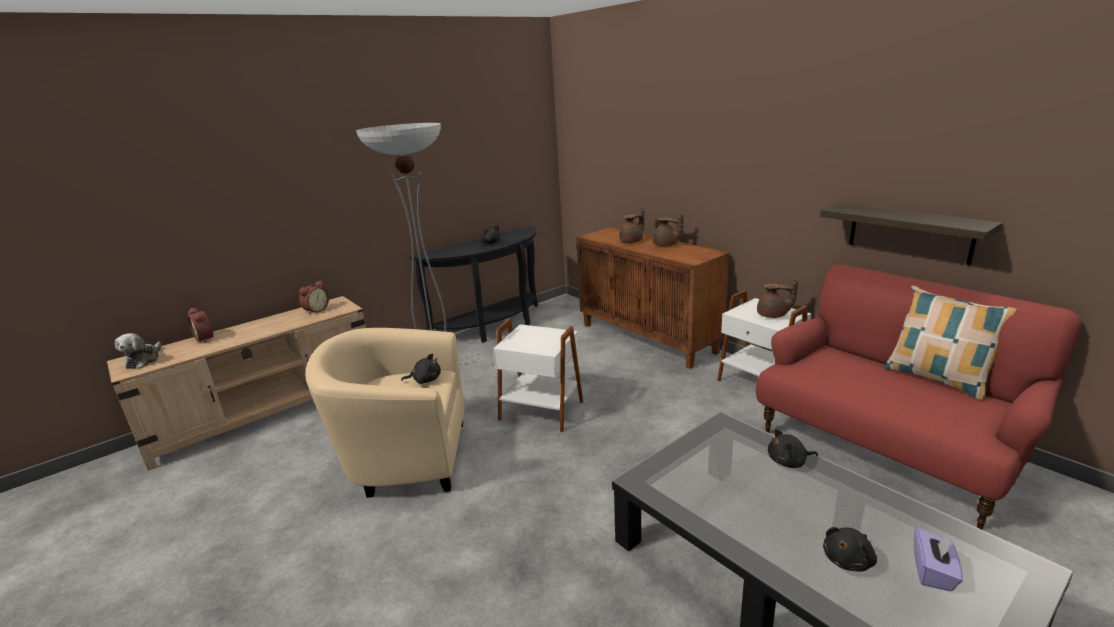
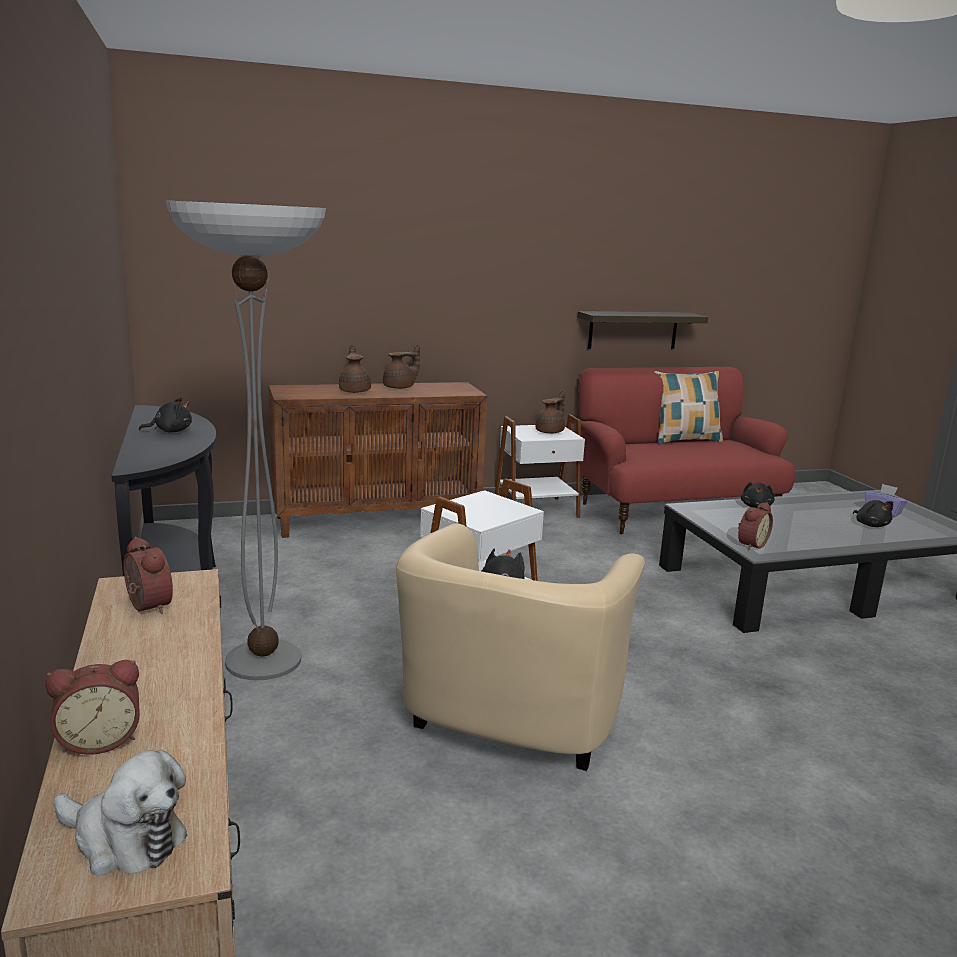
camera: 70 degrees left, 5 degrees down
none -> alarm clock [738,502,773,550]

